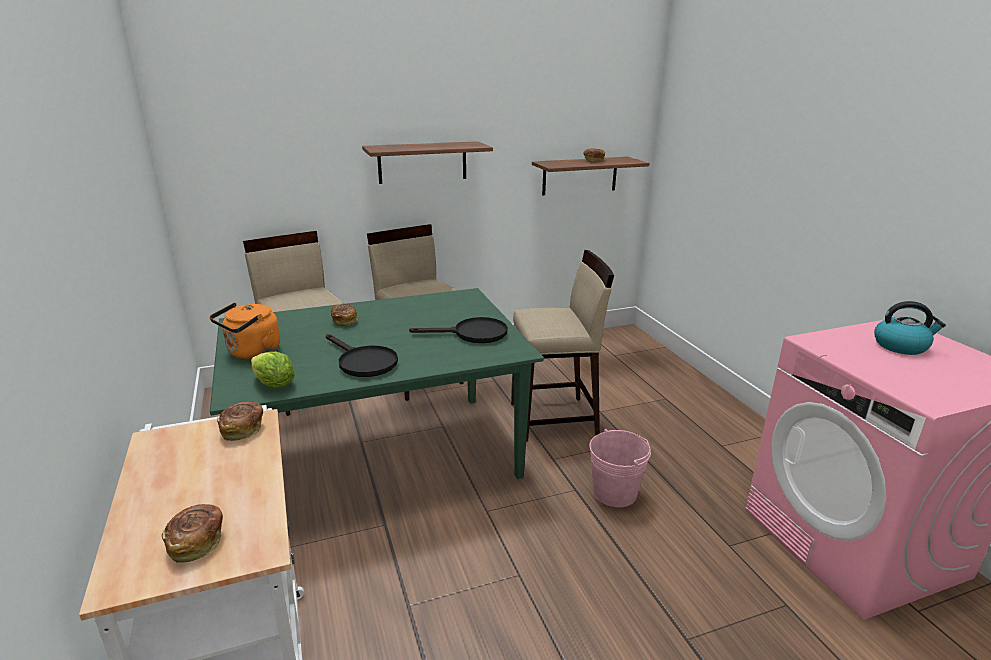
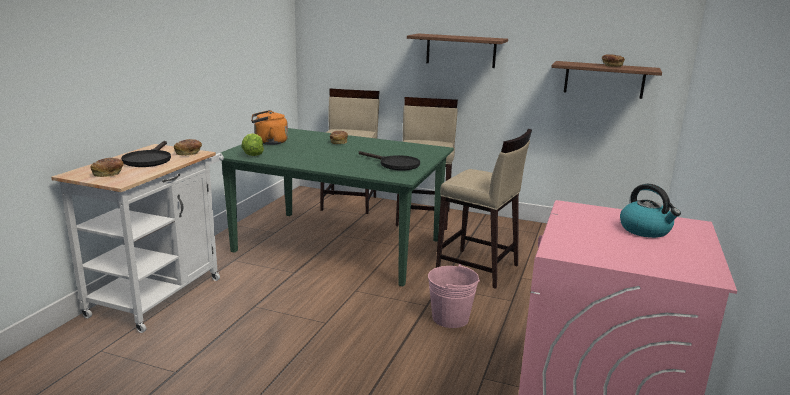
camera: 40 degrees right, 5 degrees down
black frying pan [326,334,398,377] -> black frying pan moved to [121,141,171,167]

